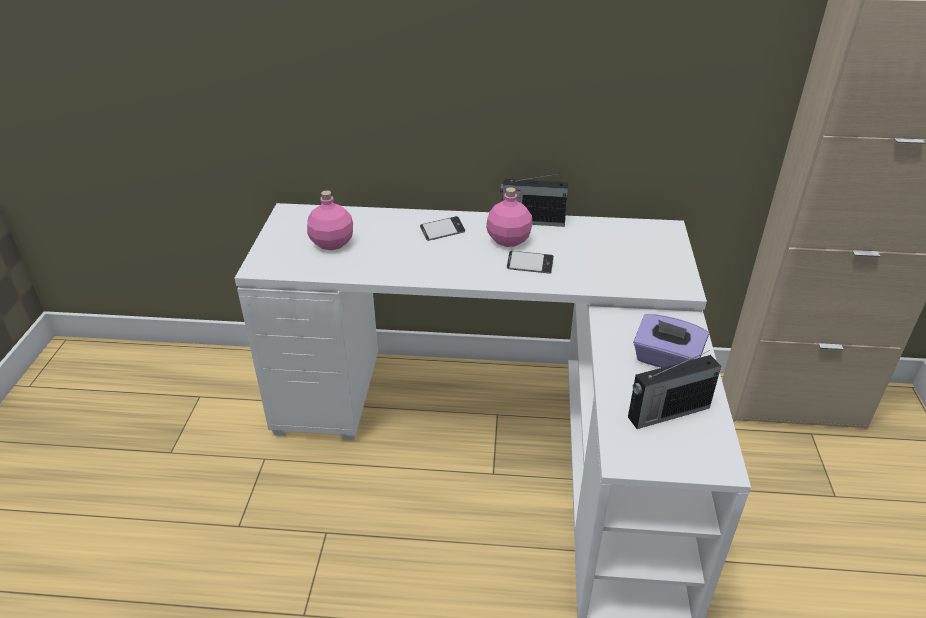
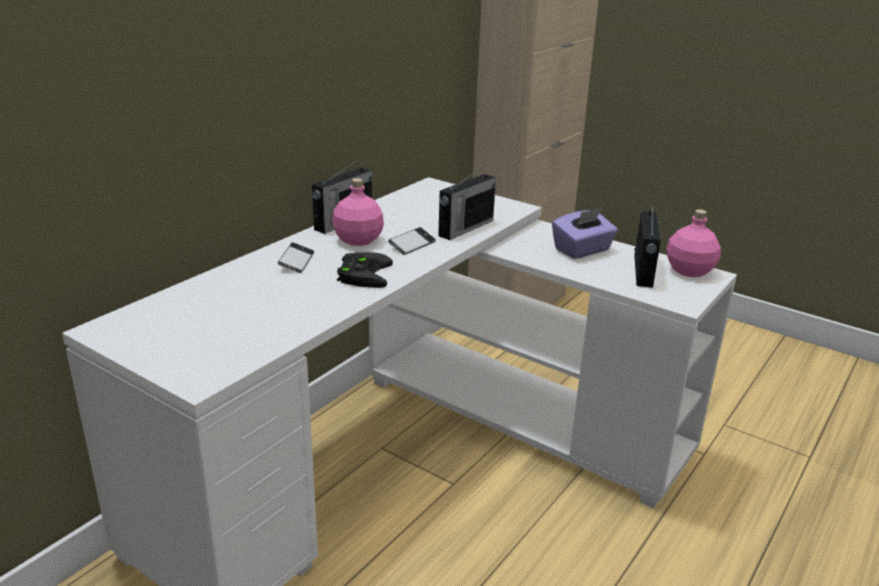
camera: 60 degrees left, 10 degrees down
pink bottle [307,190,353,250] -> pink bottle moved to [667,209,721,277]
none -> black game controller [337,252,393,288]
none -> radio [438,165,496,240]

